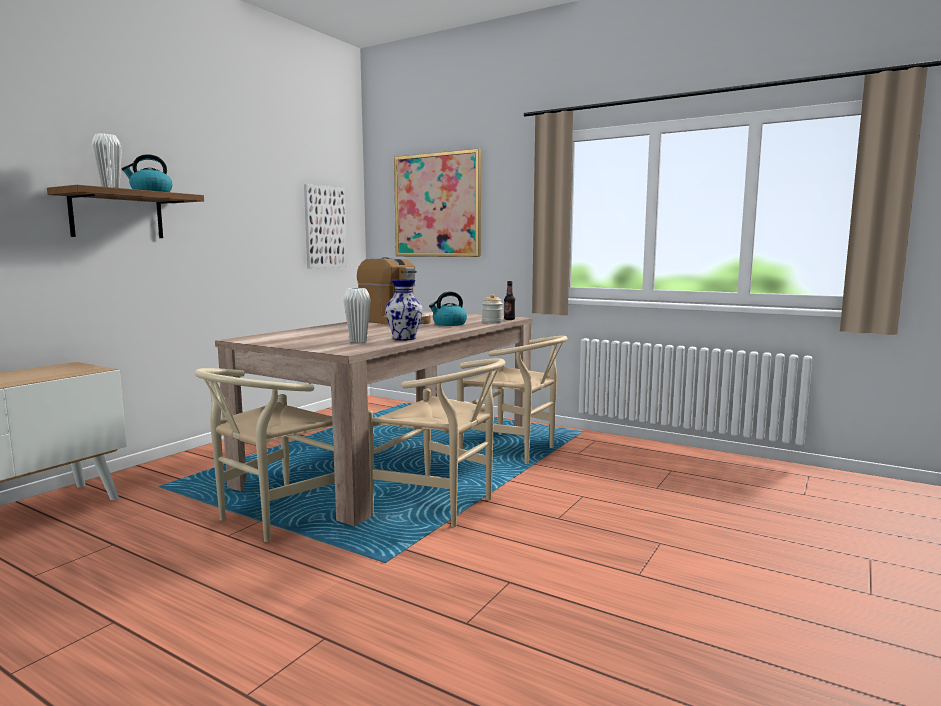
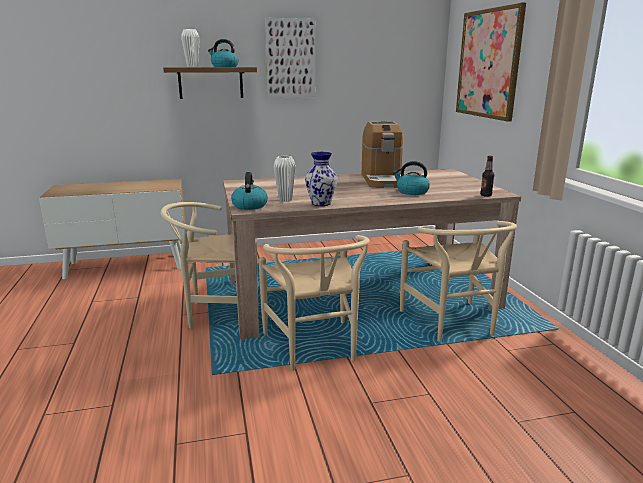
camera: 45 degrees right, 10 degrees up
picture [304,184,347,268] -> picture moved to [265,18,316,98]
jar [482,294,503,323] -> none
none -> kettle [231,172,268,210]

